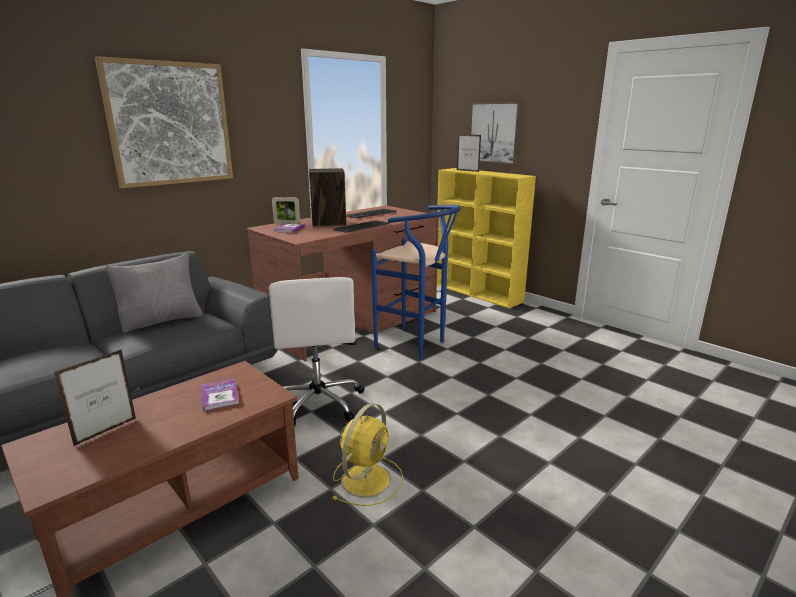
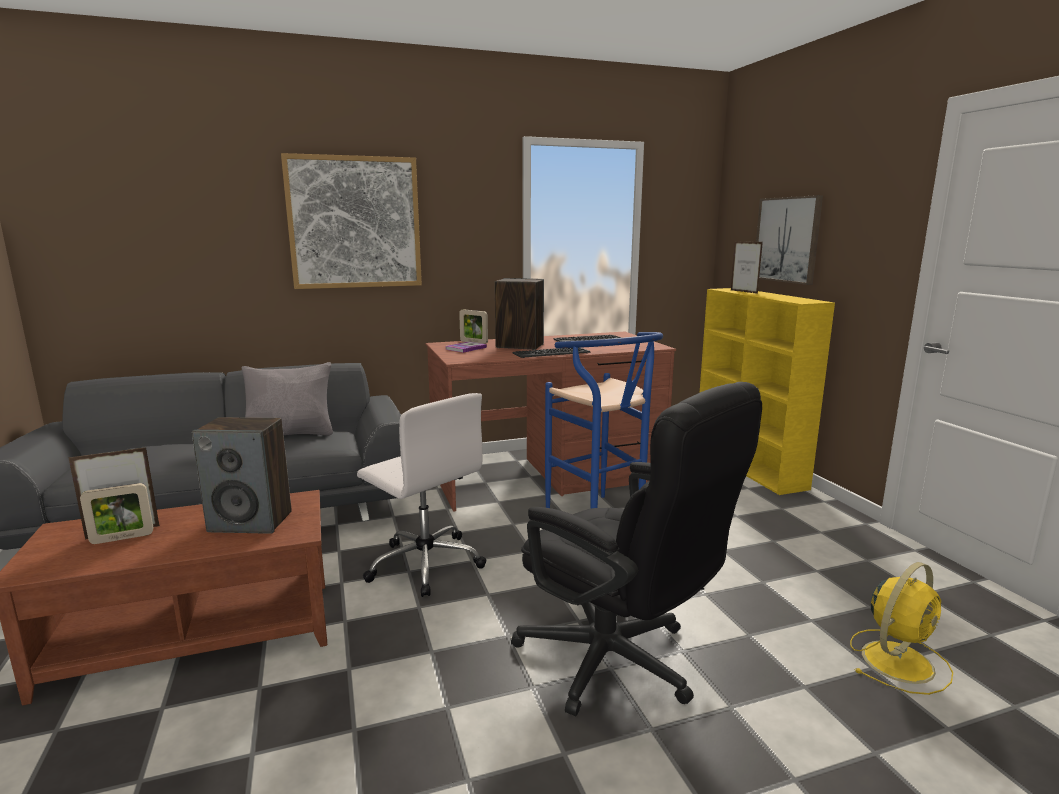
camera: 25 degrees right, 5 degrees down
book [201,379,239,411] -> speaker [192,417,292,534]
white office chair [269,277,364,427] -> white office chair turned 60 degrees counterclockwise [357,393,487,597]
yellow fan [333,403,403,506] -> yellow fan moved to [850,562,953,695]
none -> picture frame [80,483,153,544]
none -> black office chair [511,382,762,716]

